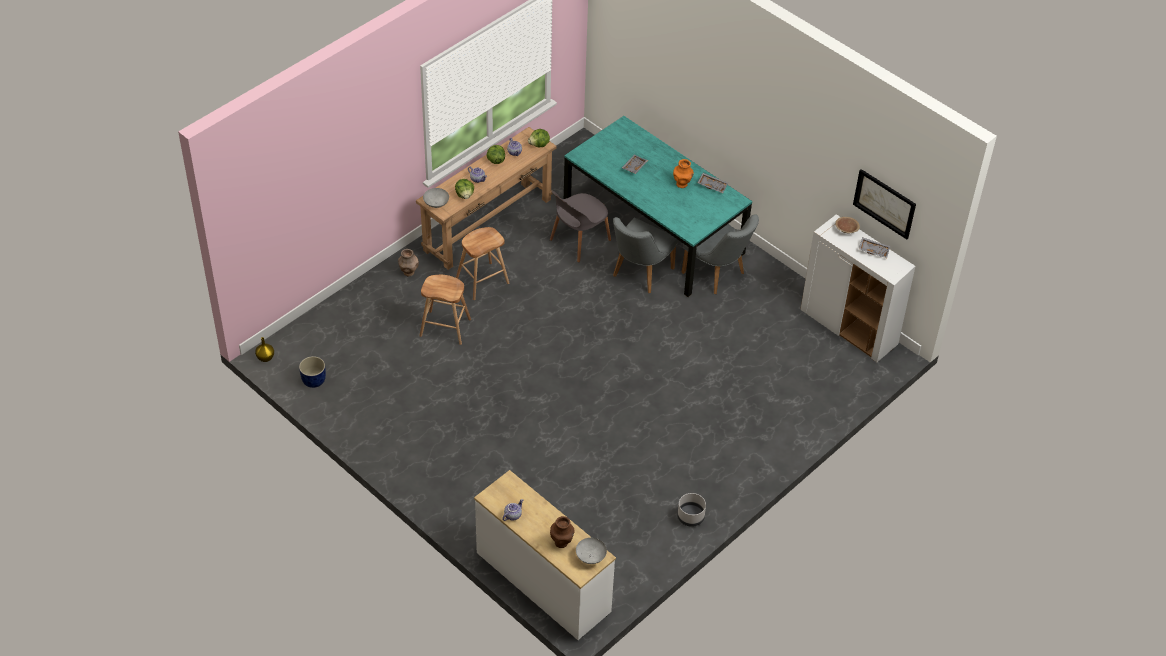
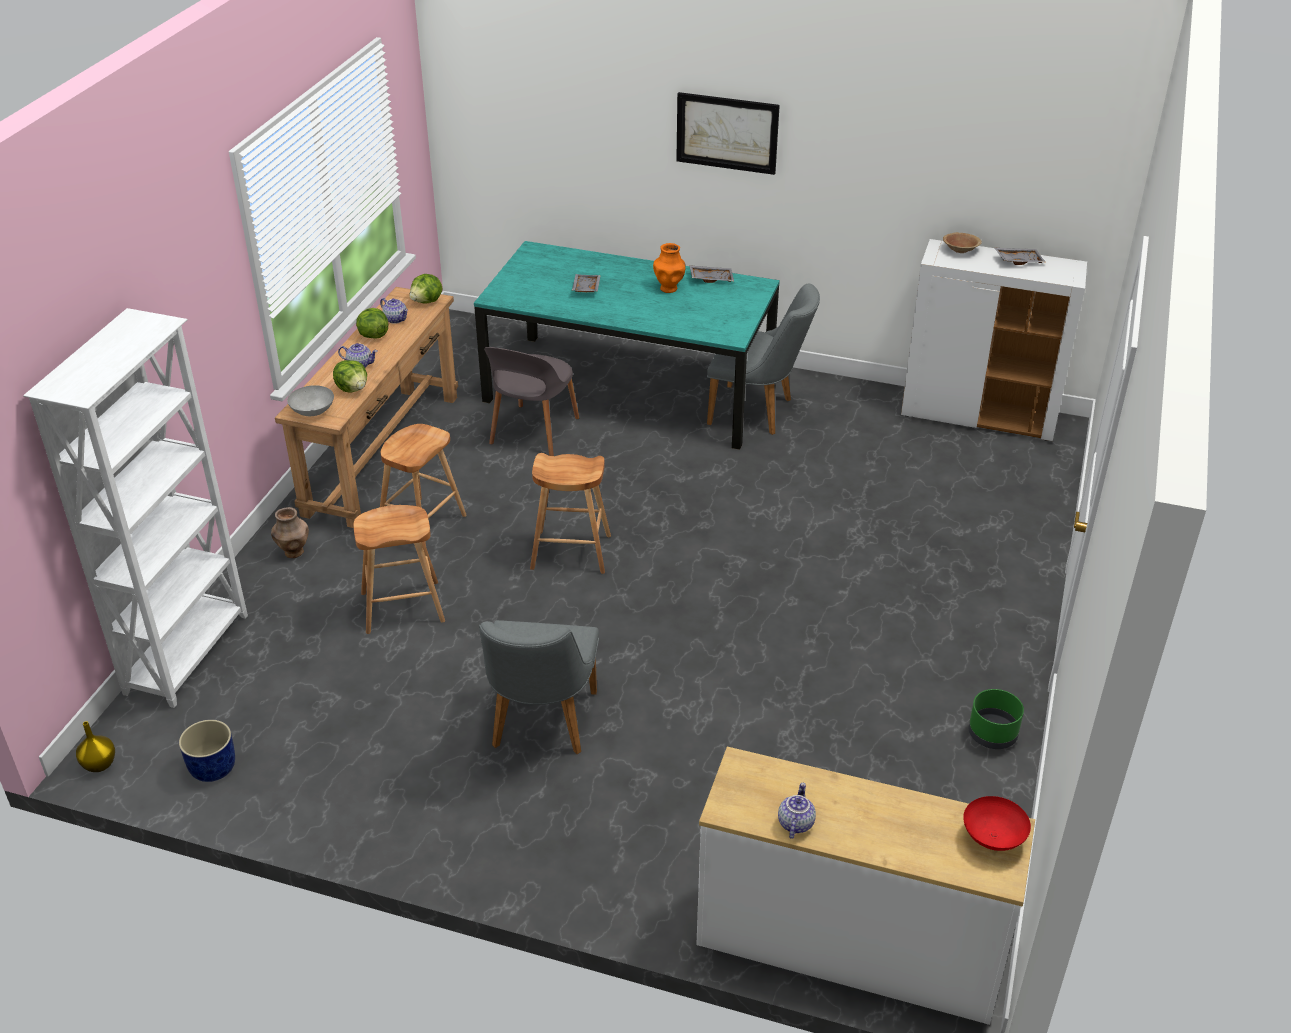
camera: 25 degrees left, 10 degrees down
brown vase [550,516,575,548] -> none
grey bowl [576,538,607,564] -> red bowl [963,796,1031,851]
grey chair [613,217,679,293] -> grey chair moved to [479,620,599,754]
grey planter [678,493,706,527] -> green planter [969,689,1024,749]
picture [853,169,916,239] -> picture moved to [676,92,780,175]
none -> white bookcase [23,308,248,708]
none -> brown stool [530,453,611,574]

